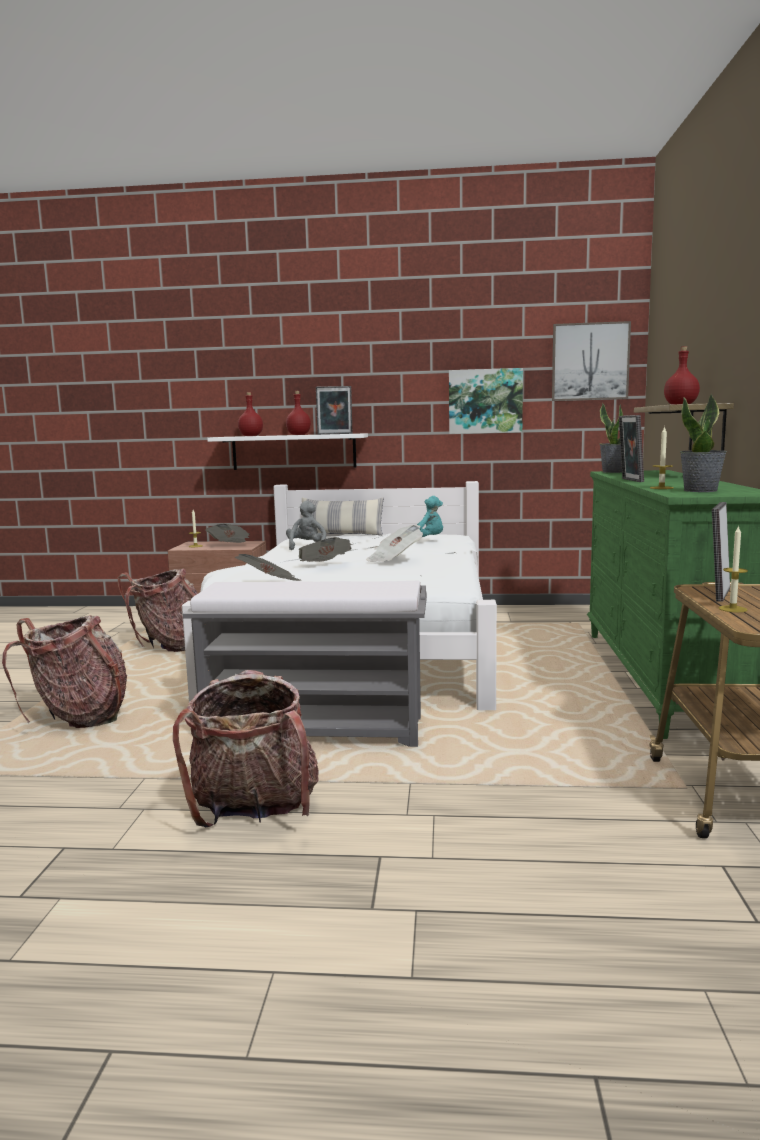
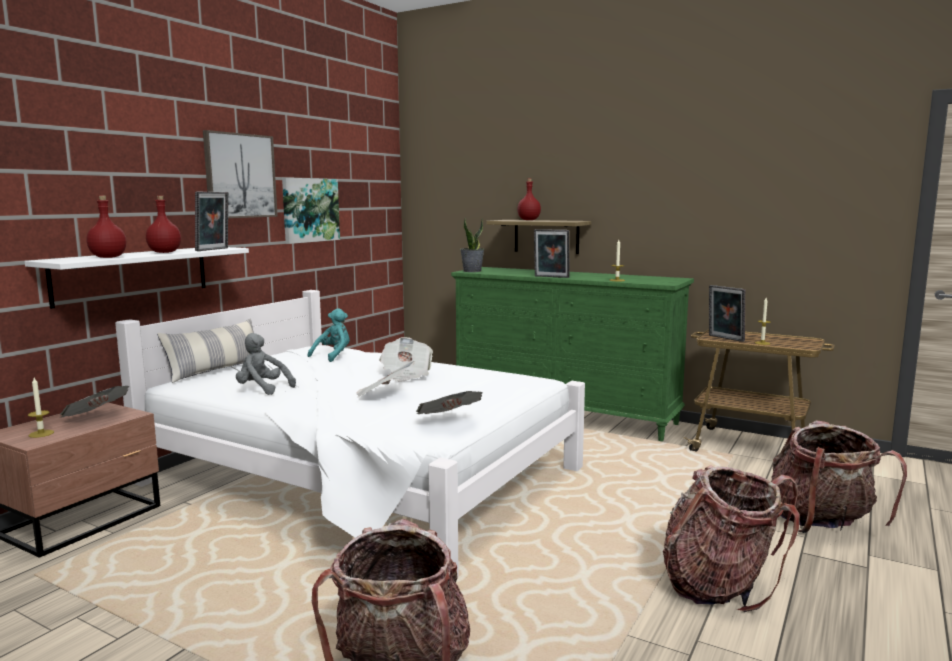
camera: 65 degrees left, 0 degrees up
backpack [118,569,198,652] -> backpack moved to [771,421,907,533]
grey bench [183,581,427,747] -> none
picture [552,321,631,401] -> picture moved to [203,130,278,218]
potted plant [680,393,727,492] -> none

